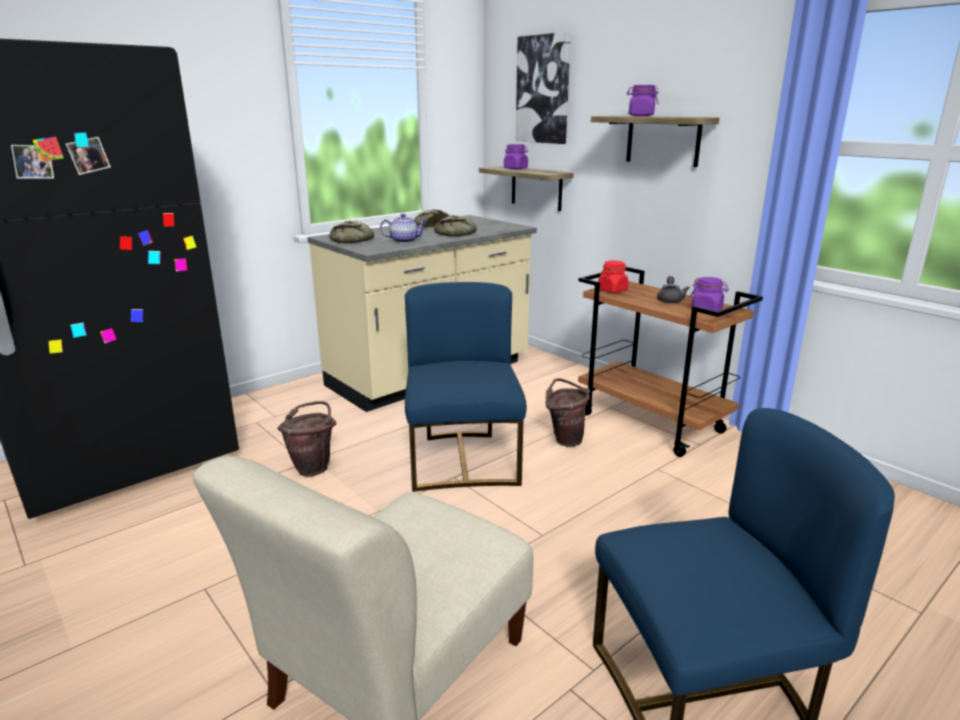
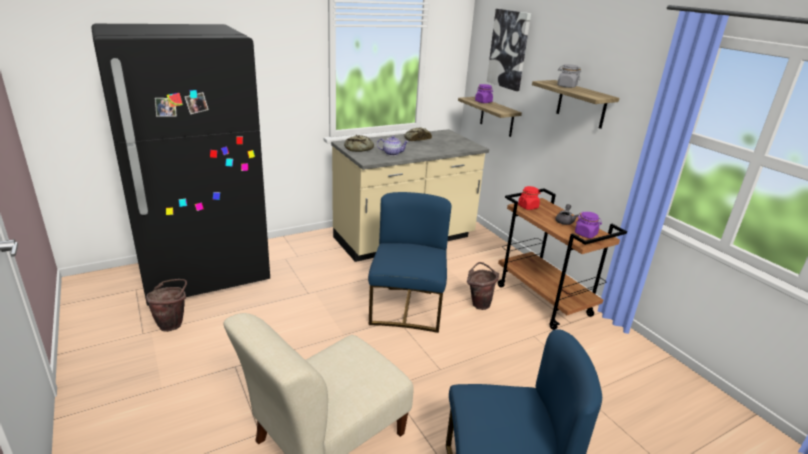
camera: 10 degrees right, 5 degrees up
brown bucket [277,401,337,477] -> brown bucket moved to [146,279,187,332]
bread [434,215,477,236] -> none
purple jar [626,85,659,116] -> grey jar [557,64,581,88]

